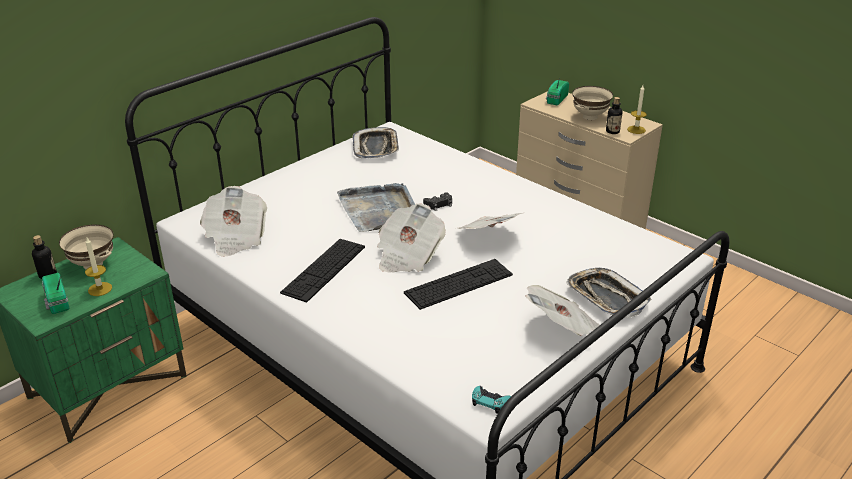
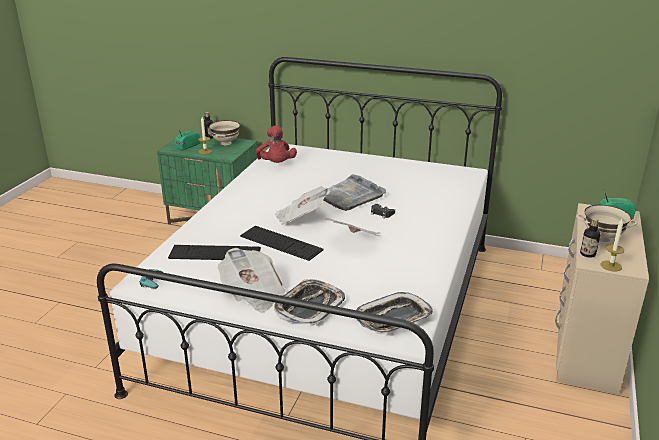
camera: 65 degrees right, 5 degrees down
newspaper [200,186,267,257] -> red plush toy [255,126,297,163]
keyboard [280,239,365,303] -> keyboard moved to [168,245,261,260]
tray [353,127,399,158] -> tray moved to [356,292,433,333]

